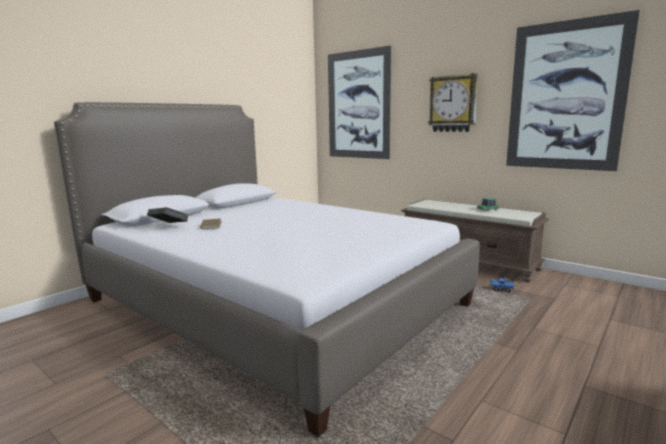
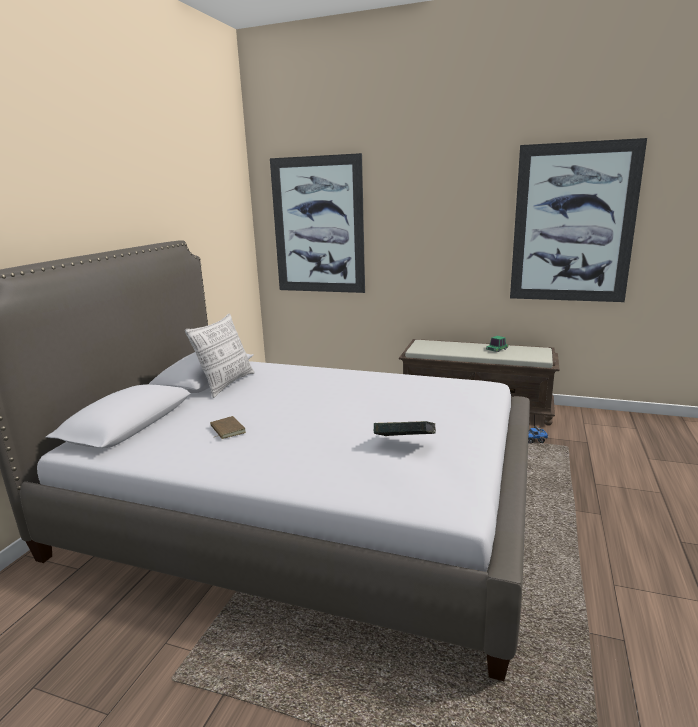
camera: 20 degrees left, 5 degrees up
book [147,207,189,223] -> book moved to [374,421,436,436]
wall clock [428,73,478,132] -> none
none -> pillow [185,313,255,398]

